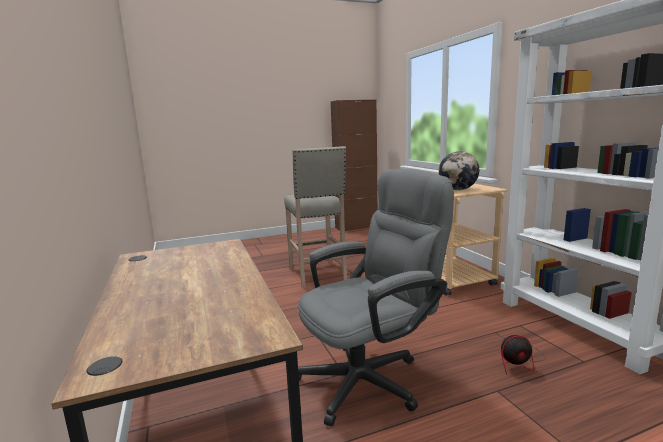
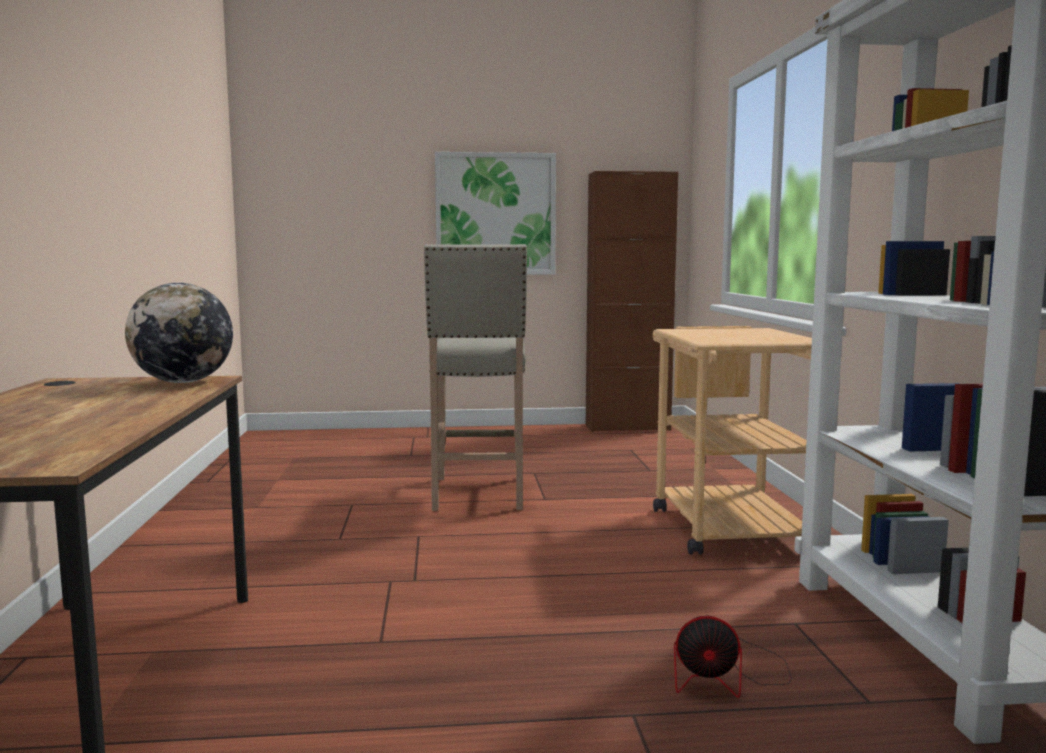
camera: 15 degrees right, 5 degrees down
grey office chair [298,169,454,427] -> none
globe [439,151,479,190] -> globe moved to [125,283,233,383]
none -> picture [435,152,556,275]

